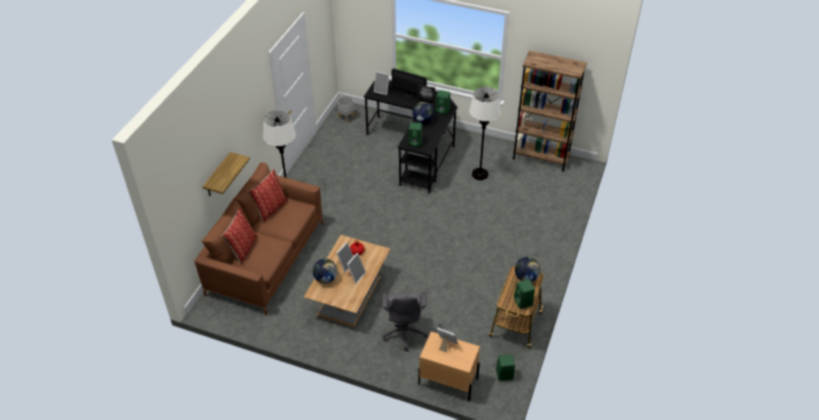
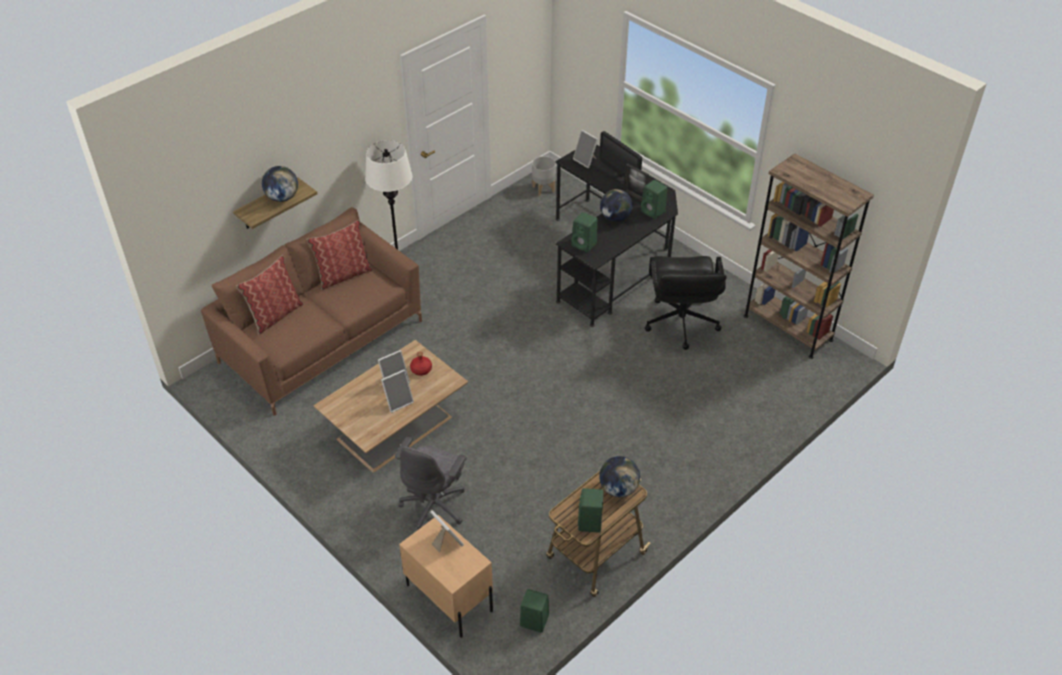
camera: 25 degrees right, 0 degrees up
globe [313,259,337,283] -> globe moved to [262,166,298,202]
white floor lamp [469,87,501,180] -> black office chair [645,256,727,350]

